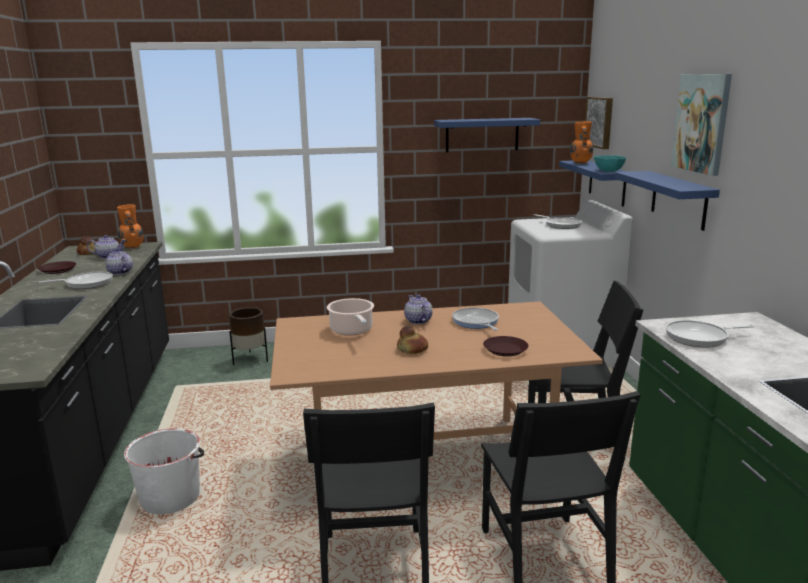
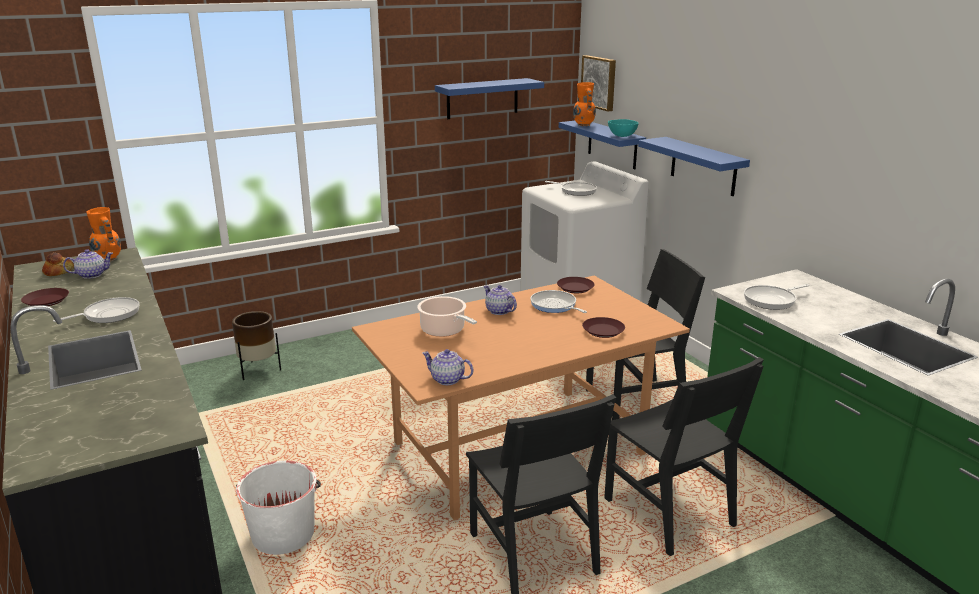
camera: 20 degrees left, 5 degrees up
teapot [106,249,133,275] -> teapot moved to [422,349,473,385]
bread [397,326,428,354] -> none
picture [671,74,732,176] -> none
none -> brown plate [557,277,595,293]

